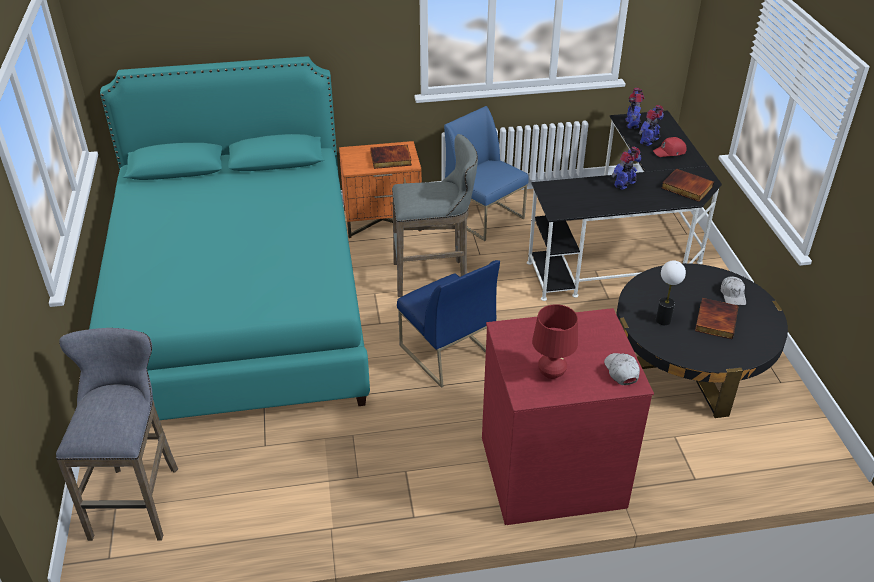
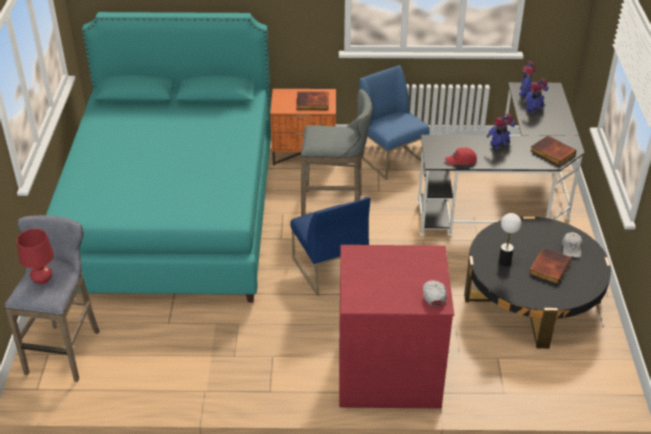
camera: 10 degrees right, 0 degrees up
red table lamp [532,304,578,379] -> red table lamp moved to [17,229,54,284]
red cap [653,137,687,157] -> red cap moved to [445,148,477,165]

